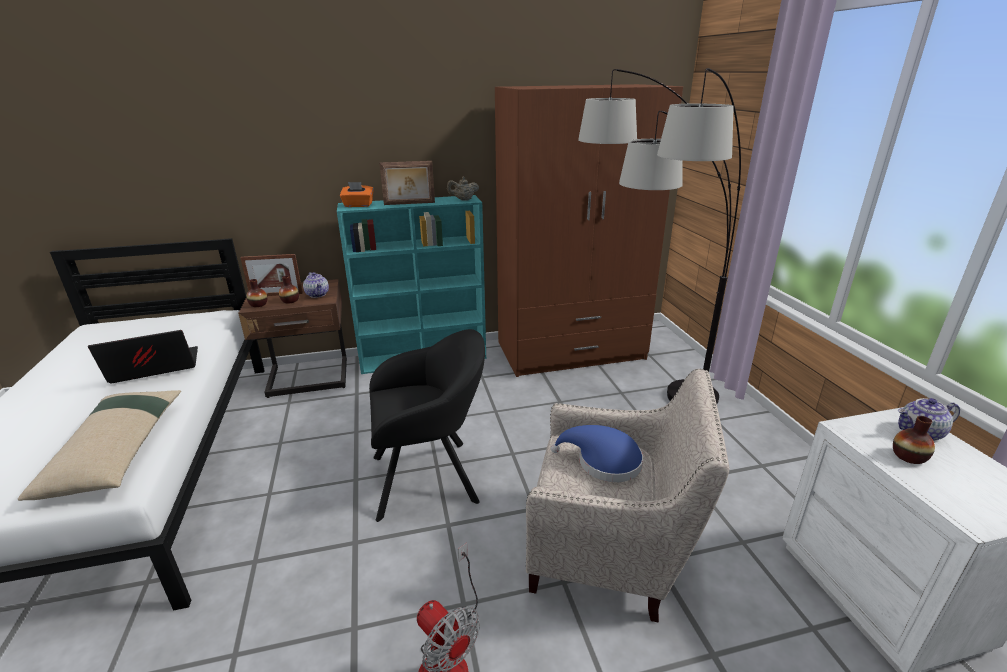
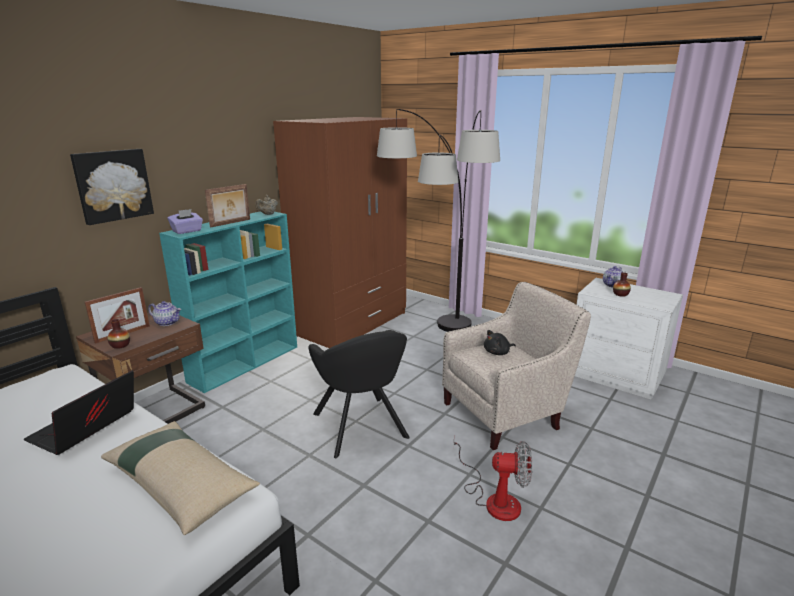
camera: 40 degrees left, 5 degrees down
vase [279,276,299,303] -> none
orange tissue box [340,182,374,207] -> purple tissue box [168,209,203,234]
black armchair [369,329,485,522] -> black armchair turned 120 degrees clockwise [308,330,410,458]
blue hat [551,425,643,482] -> black plush toy [484,330,516,355]
none -> picture [70,149,154,225]

